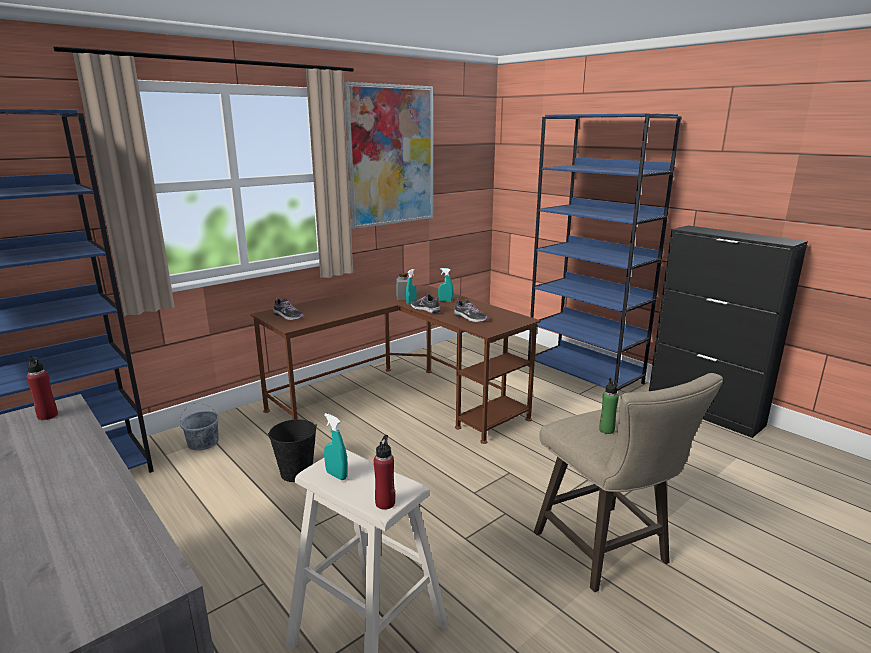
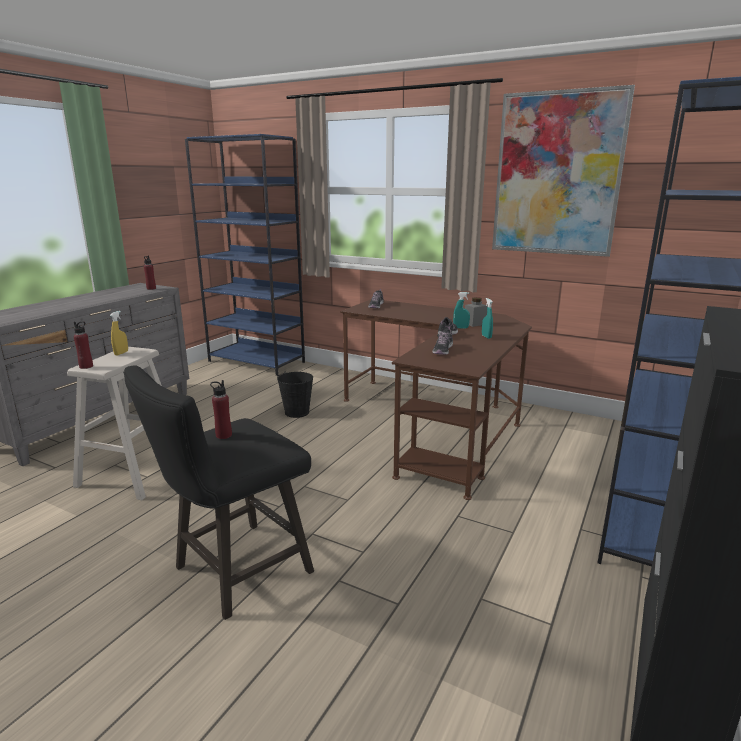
camera: 70 degrees right, 0 degrees up
grey bucket [180,403,219,451] -> none
turquoise spray bottle [324,413,348,480] -> yellow spray bottle [110,311,128,355]
beige stool [534,373,723,592] -> black stool [123,365,314,620]
green bottle [599,378,619,434] -> red bottle [210,380,232,439]

